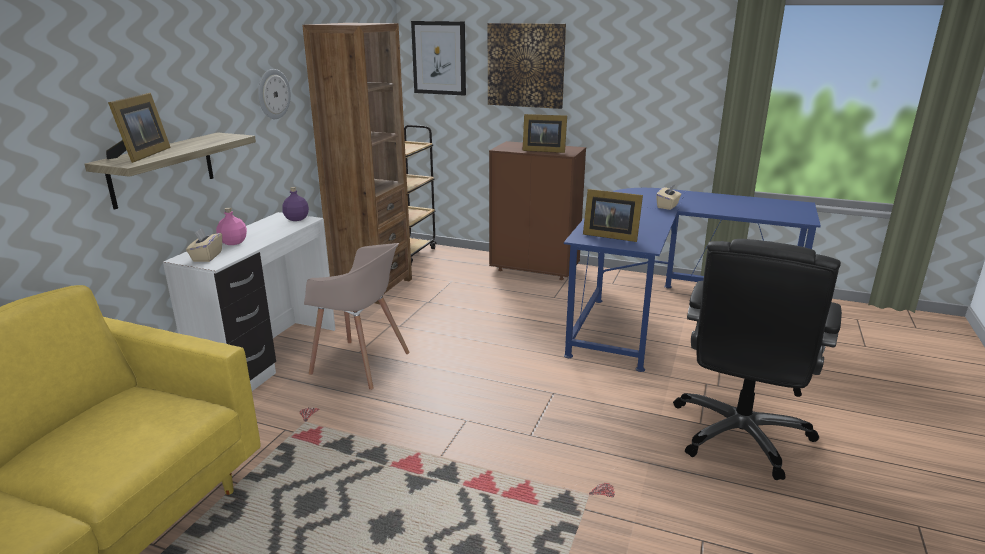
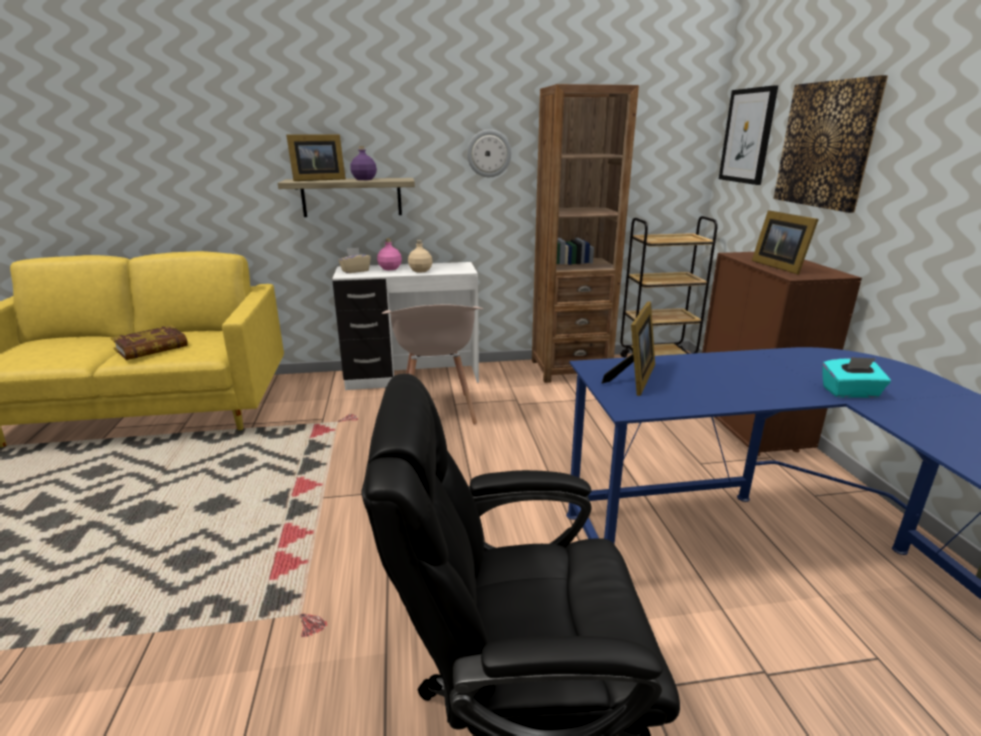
camera: 60 degrees right, 0 degrees up
purple bottle [282,187,309,221] -> purple bottle moved to [350,146,377,180]
picture frame [583,189,643,242] -> picture frame turned 150 degrees counterclockwise [602,301,655,396]
beige tissue box [656,185,681,210] -> turquoise tissue box [822,357,891,398]
none -> book [111,325,188,360]
none -> beige bottle [408,240,433,272]

